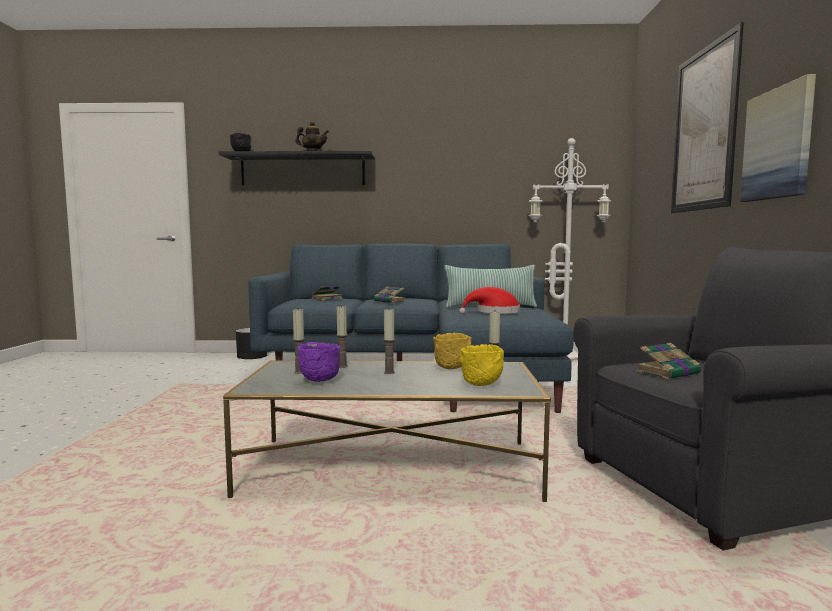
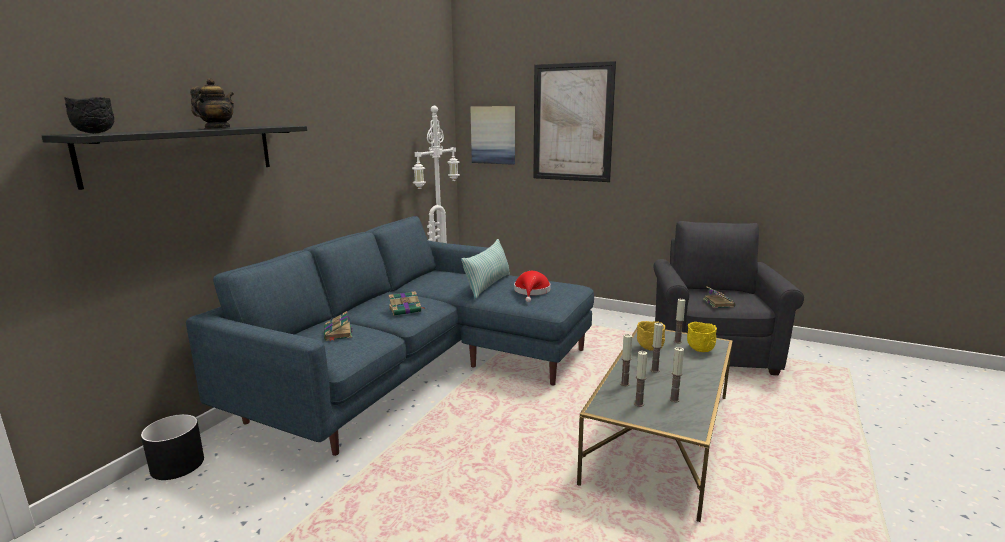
camera: 65 degrees left, 10 degrees up
purple bowl [298,342,340,382] -> candle [669,347,684,402]
picture [740,74,816,202] -> picture moved to [470,106,515,165]

